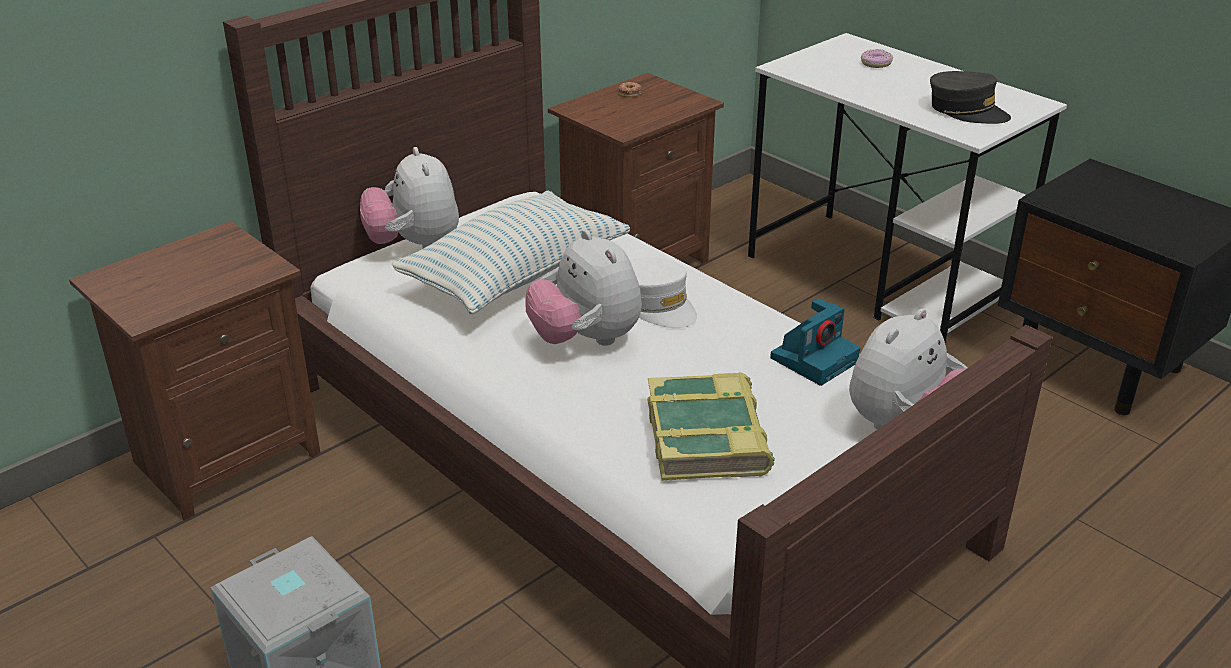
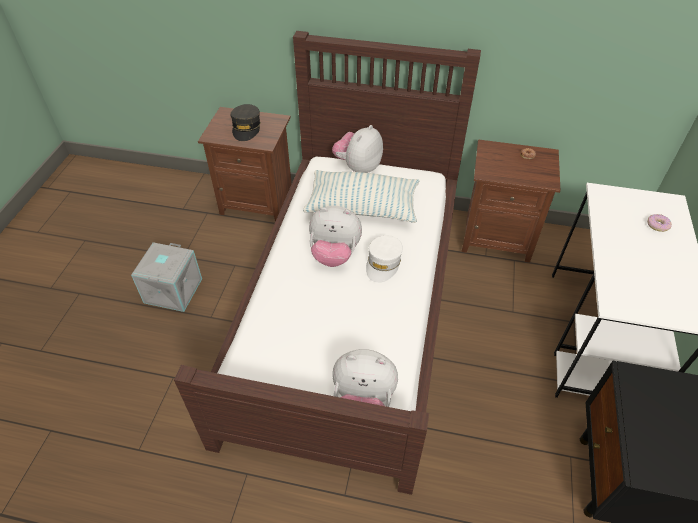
camera: 55 degrees right, 15 degrees up
plush toy [525,230,642,346] -> plush toy turned 105 degrees counterclockwise [309,206,362,267]
book [647,372,775,481] -> none
camera [770,298,860,386] -> none
grey cap [930,71,1011,124] -> grey cap moved to [230,104,261,141]

